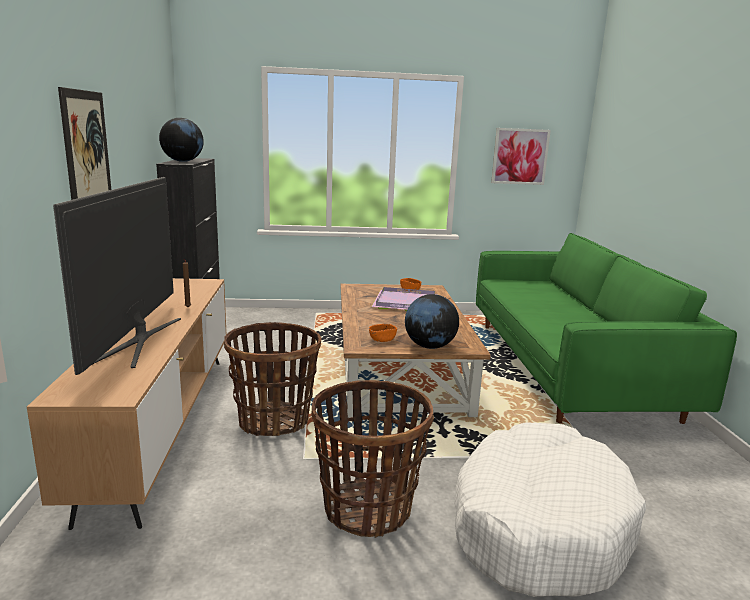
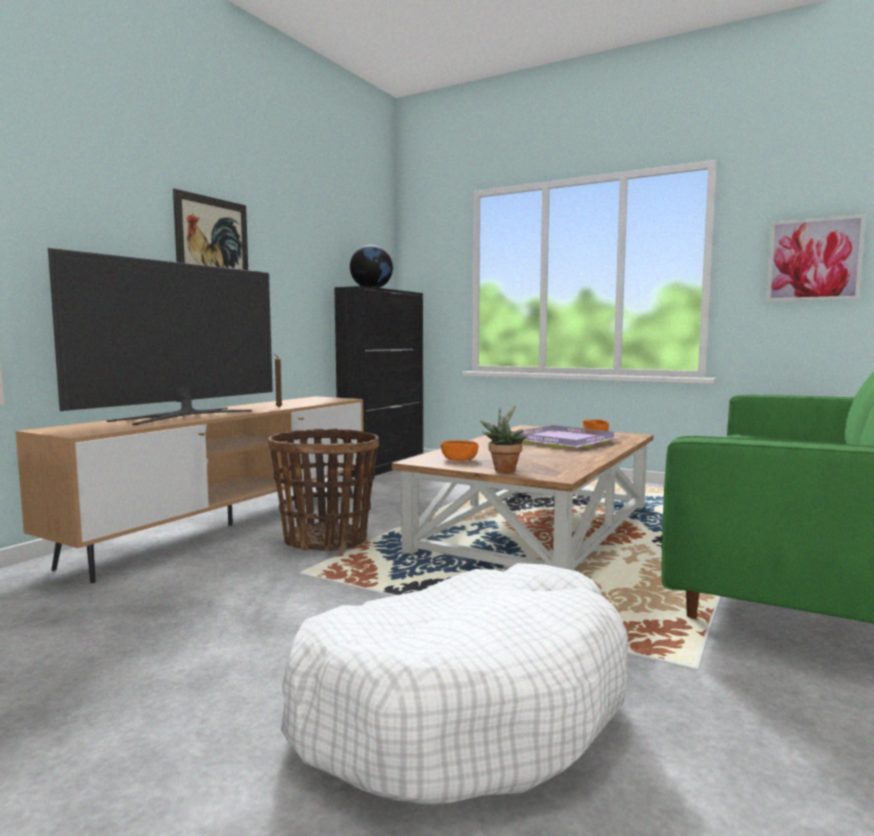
camera: 35 degrees right, 10 degrees down
basket [312,380,434,538] -> none
globe [405,294,459,349] -> potted plant [480,405,526,472]

